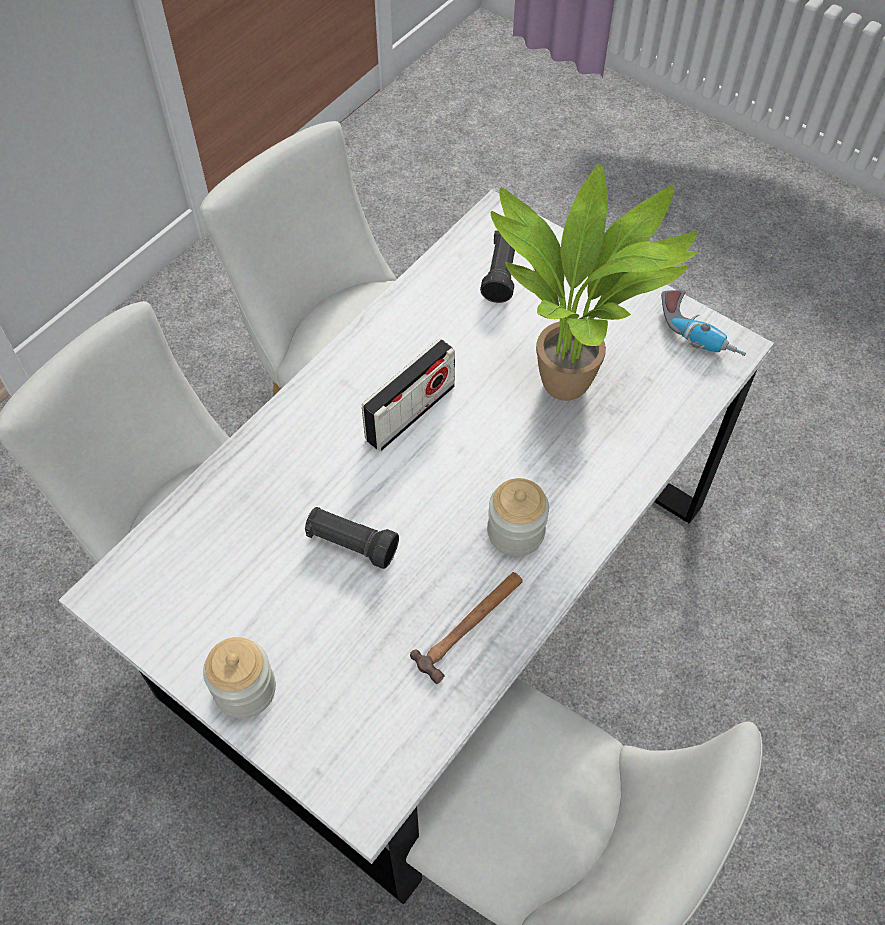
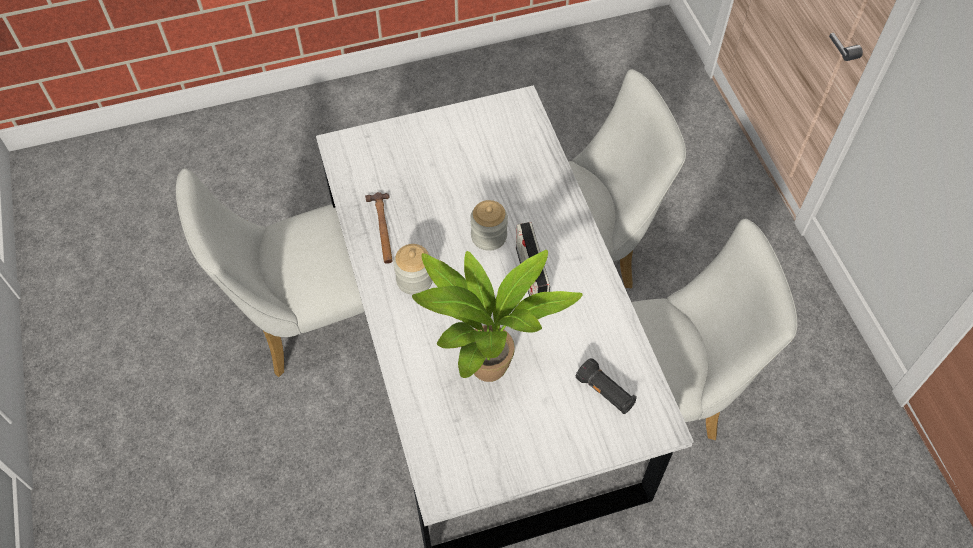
camera: 125 degrees right, 0 degrees up
jar [203,637,276,719] -> jar moved to [470,200,508,251]
black flashlight [305,507,399,569] -> none
power drill [661,290,746,356] -> none

